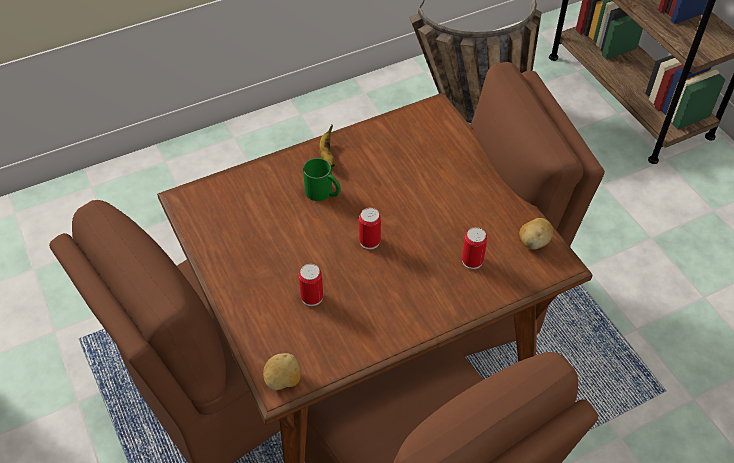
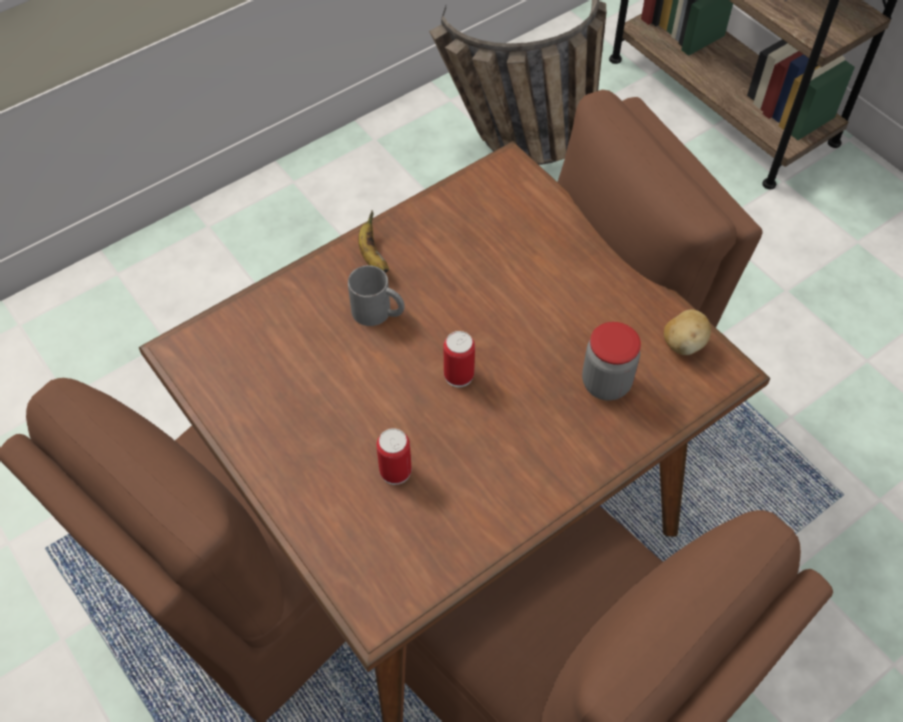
camera: 10 degrees left, 5 degrees up
potato [263,353,300,390] -> none
green mug [303,158,341,201] -> grey mug [348,265,405,326]
can [462,227,487,269] -> jar [582,322,641,401]

